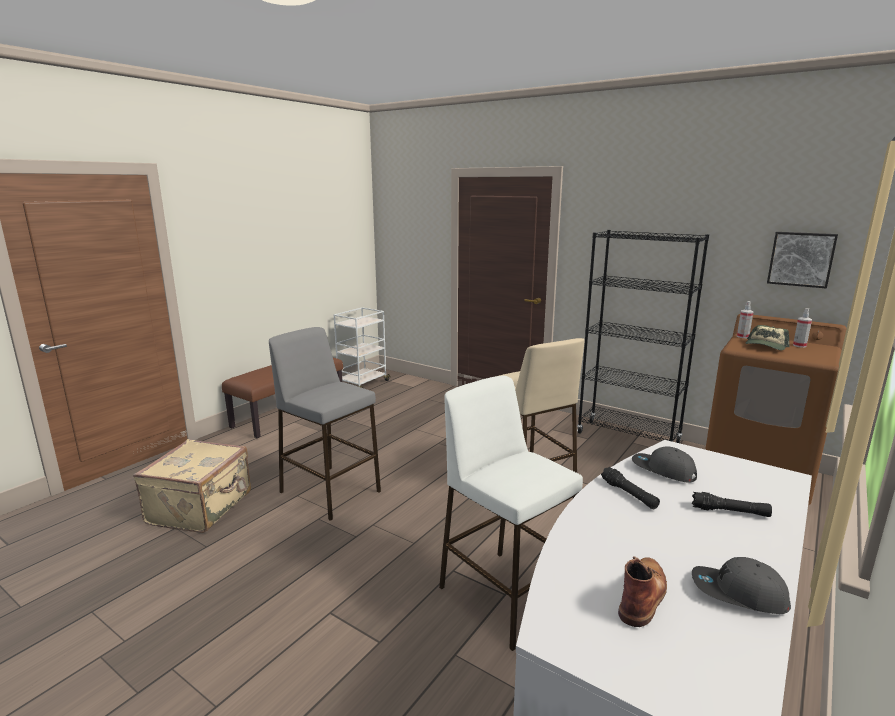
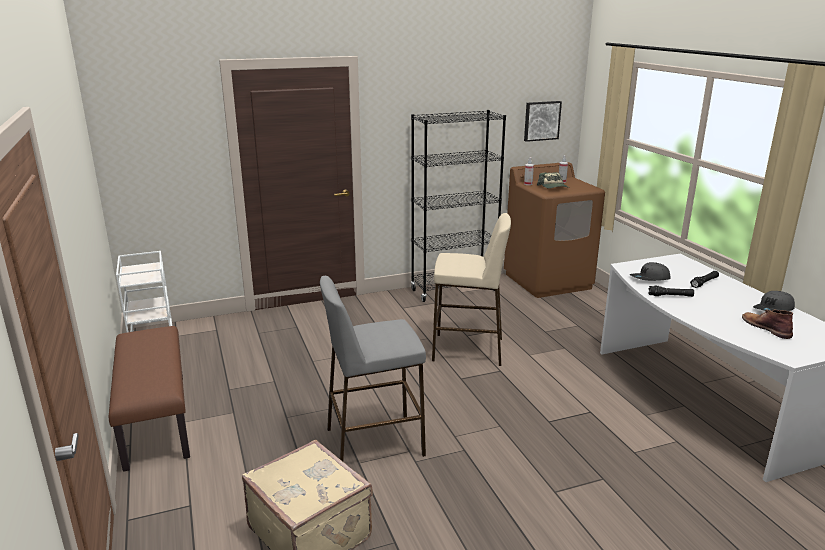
camera: 55 degrees left, 5 degrees up
white stool [439,376,583,651] -> none

